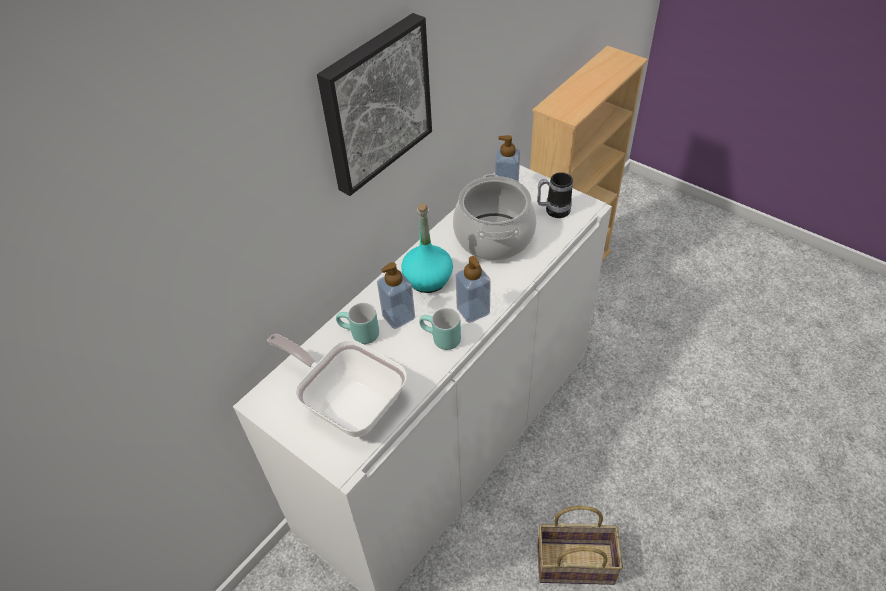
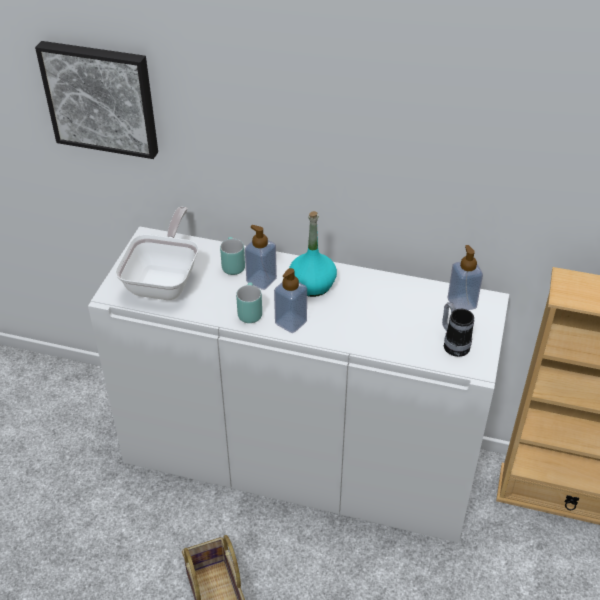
camera: 65 degrees right, 5 degrees down
picture [317,13,432,196] -> picture moved to [35,41,158,159]
cooking pot [453,174,537,261] -> none

